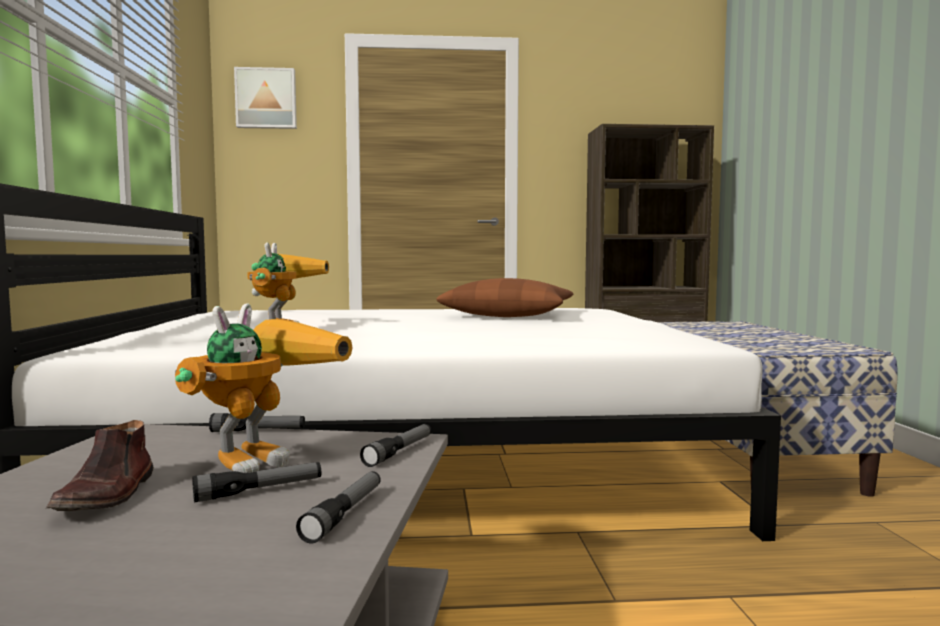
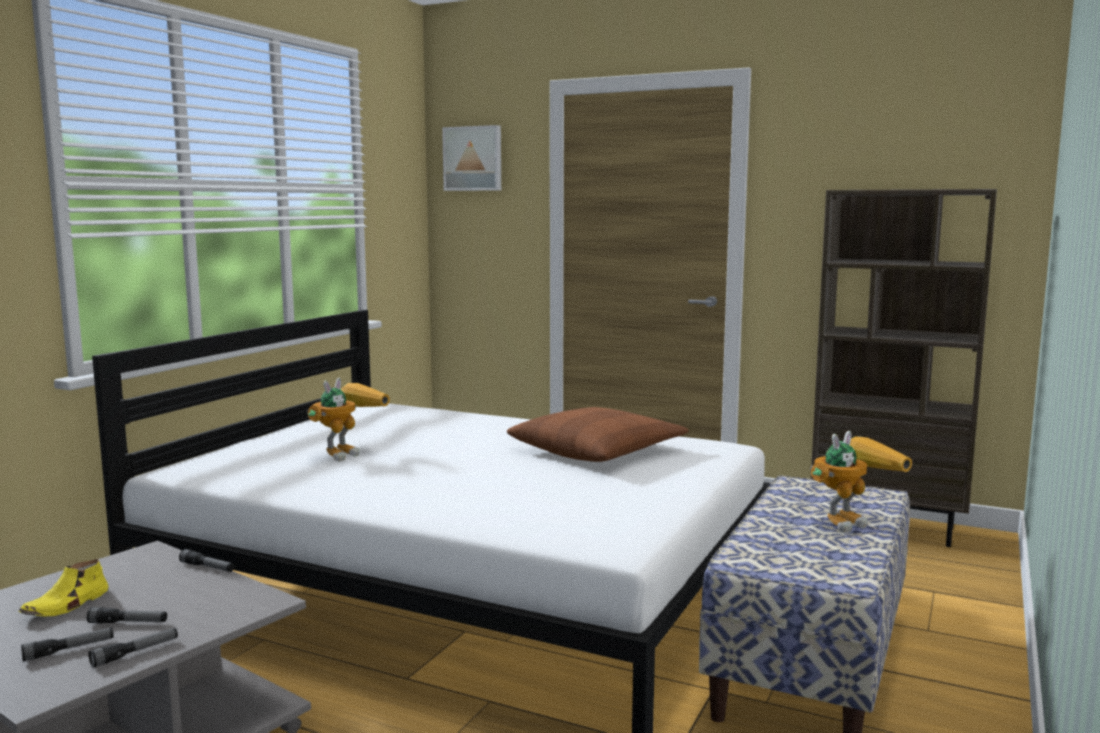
camera: 30 degrees right, 5 degrees up
brown shoe [46,420,154,511] -> yellow shoe [19,559,108,616]
toy robot [175,303,353,473] -> toy robot moved to [810,431,912,533]
flashlight [360,424,431,467] -> flashlight moved to [21,628,114,662]

